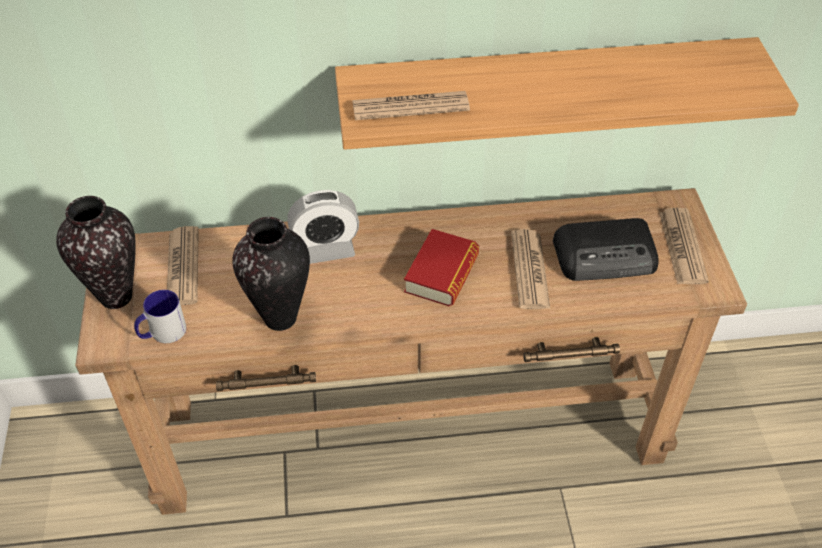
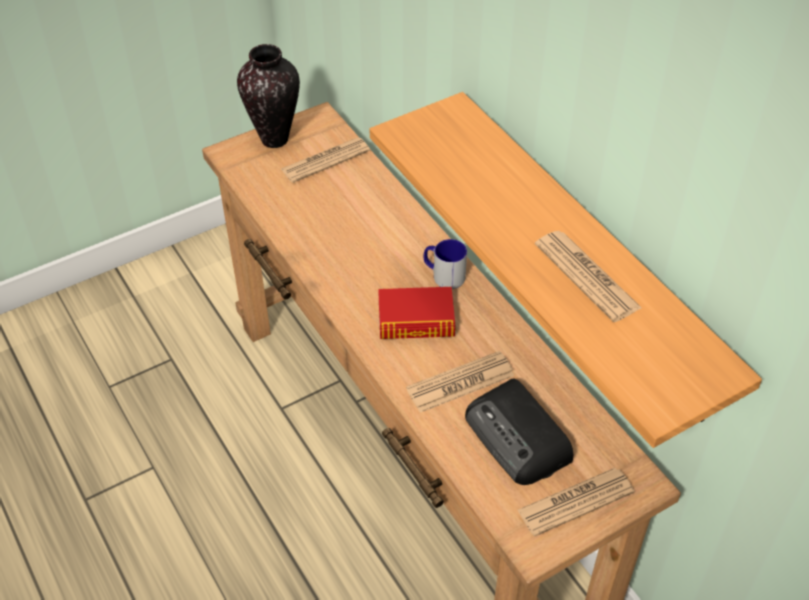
camera: 65 degrees right, 0 degrees up
mug [134,290,186,343] -> mug moved to [424,239,467,289]
vase [232,217,310,331] -> none
alarm clock [287,190,359,264] -> none
newspaper [352,91,470,120] -> newspaper moved to [535,231,642,322]

